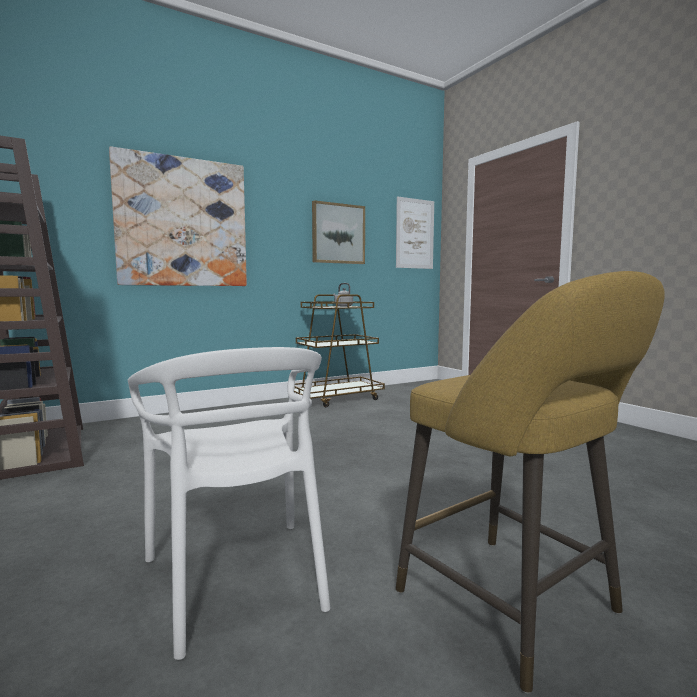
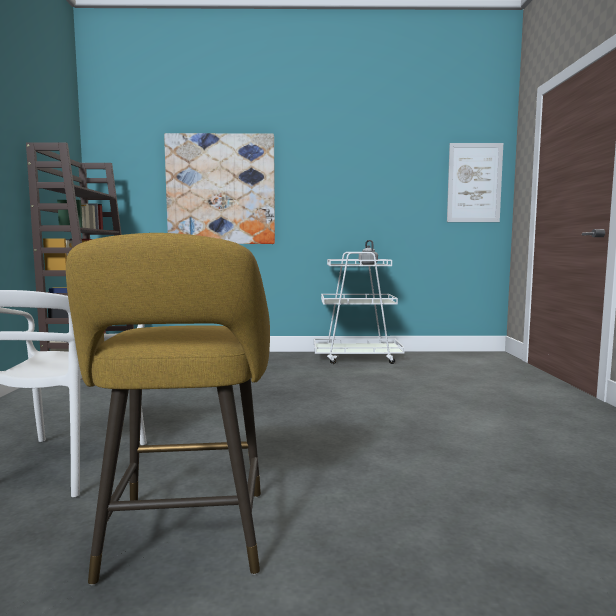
camera: 30 degrees right, 0 degrees up
brown cart [294,294,385,407] -> white cart [314,252,405,364]
picture [312,200,365,264] -> none

